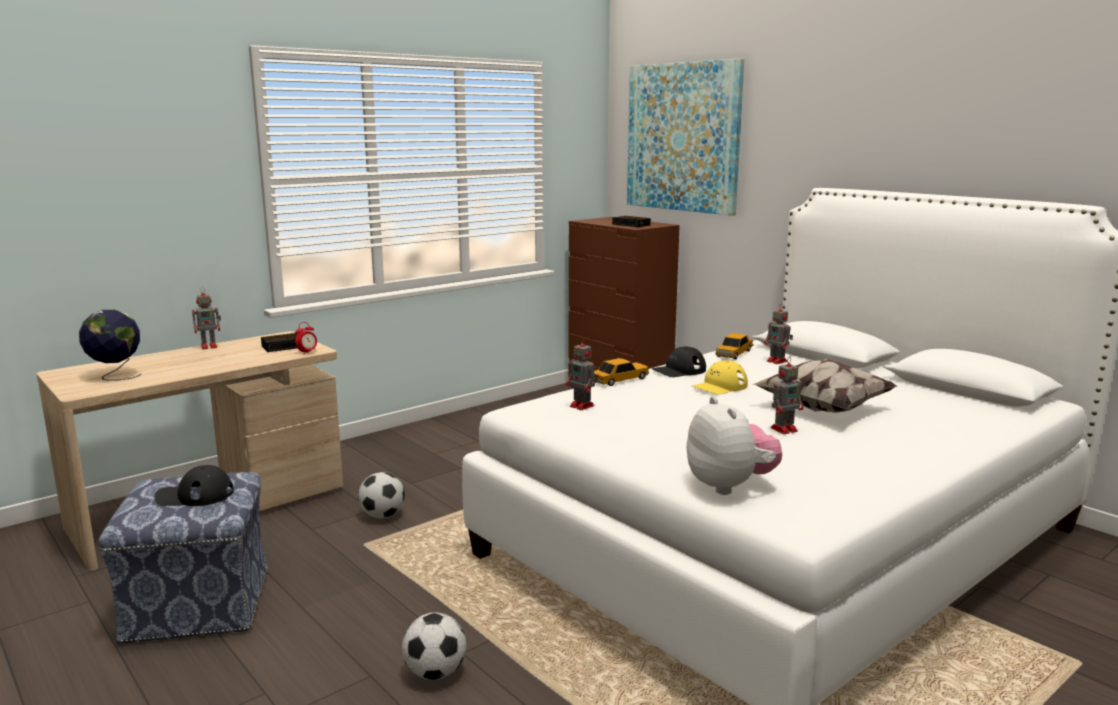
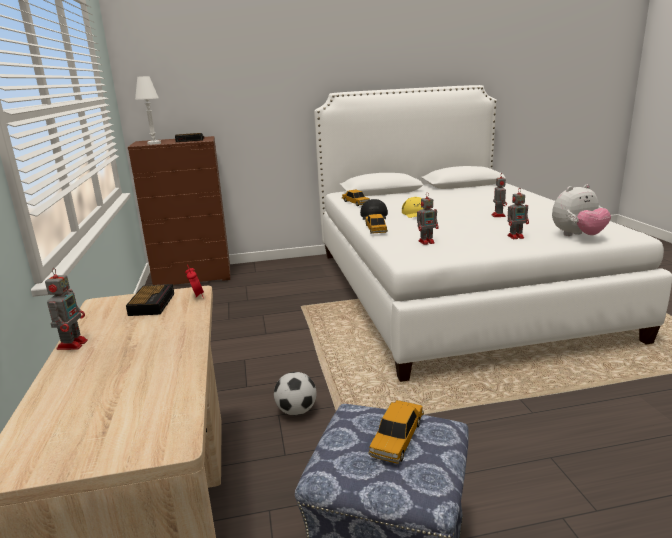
camera: 60 degrees left, 5 degrees up
globe [79,310,141,381] -> none
black cap [154,465,234,506] -> toy car [369,400,424,464]
football [402,612,466,680] -> none
picture [627,58,744,216] -> none
plush toy [687,396,782,495] -> plush toy turned 150 degrees clockwise [552,184,611,236]
pillow [753,359,897,413] -> none
toy robot [764,304,793,364] -> toy robot moved to [507,190,529,239]
none -> white table lamp [135,76,161,145]

